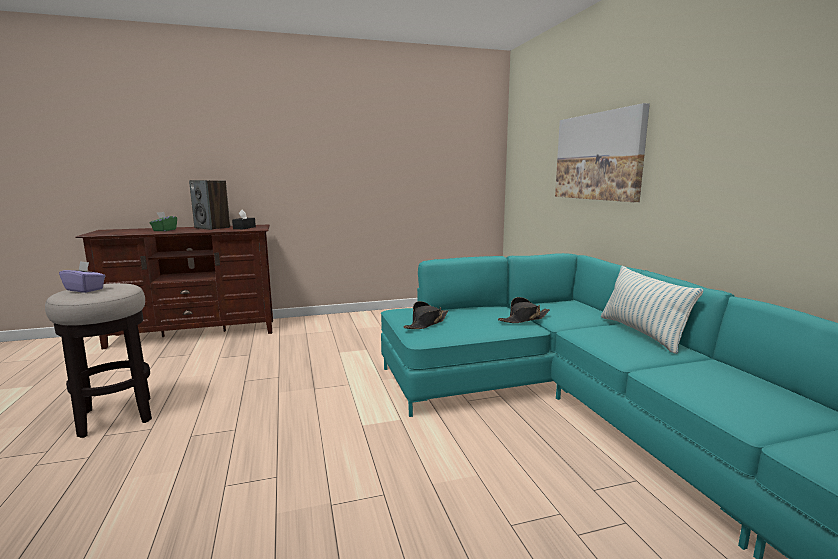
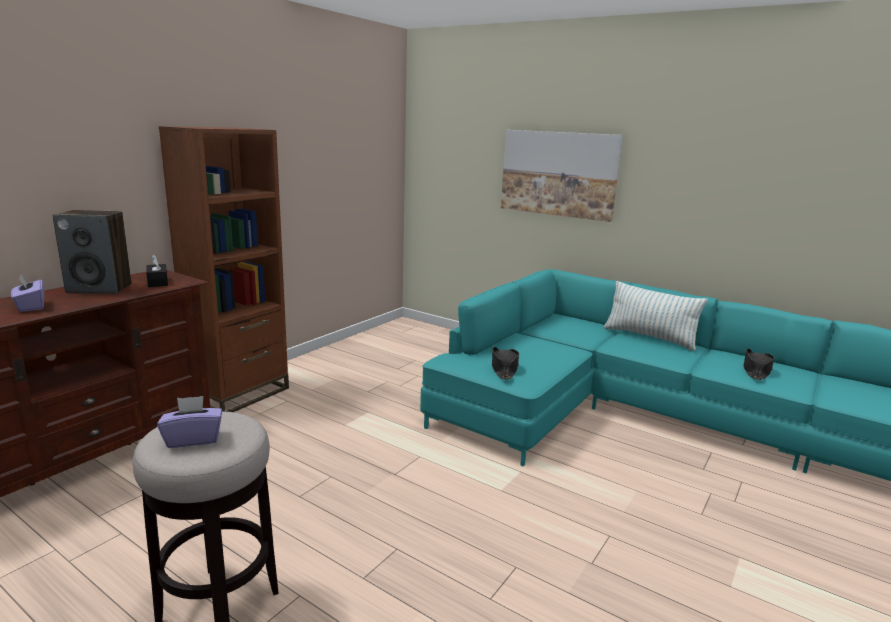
camera: 40 degrees left, 5 degrees up
green tissue box [149,212,177,231] -> purple tissue box [11,275,44,312]
black hat [498,297,550,323] -> black hat moved to [743,348,775,380]
none -> brown bookcase [159,126,289,412]

